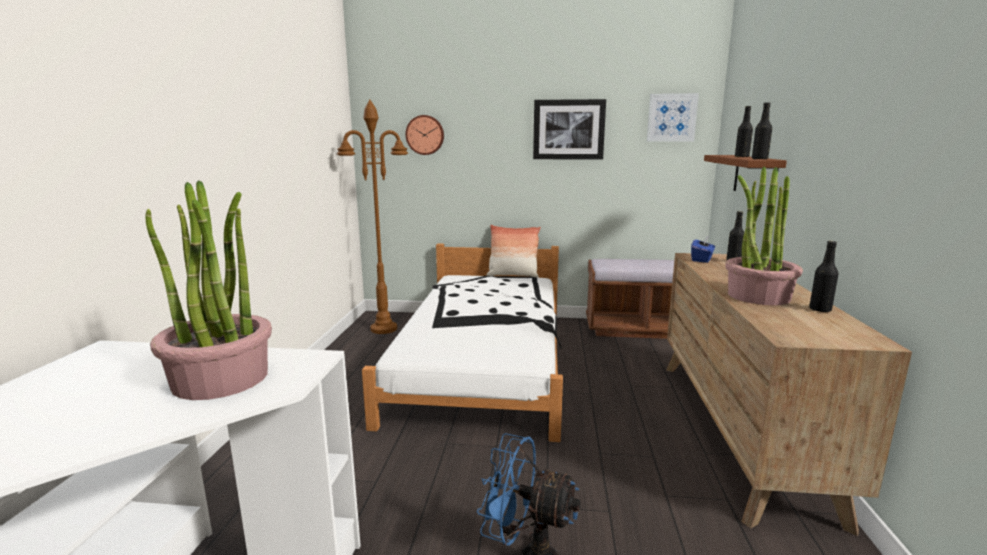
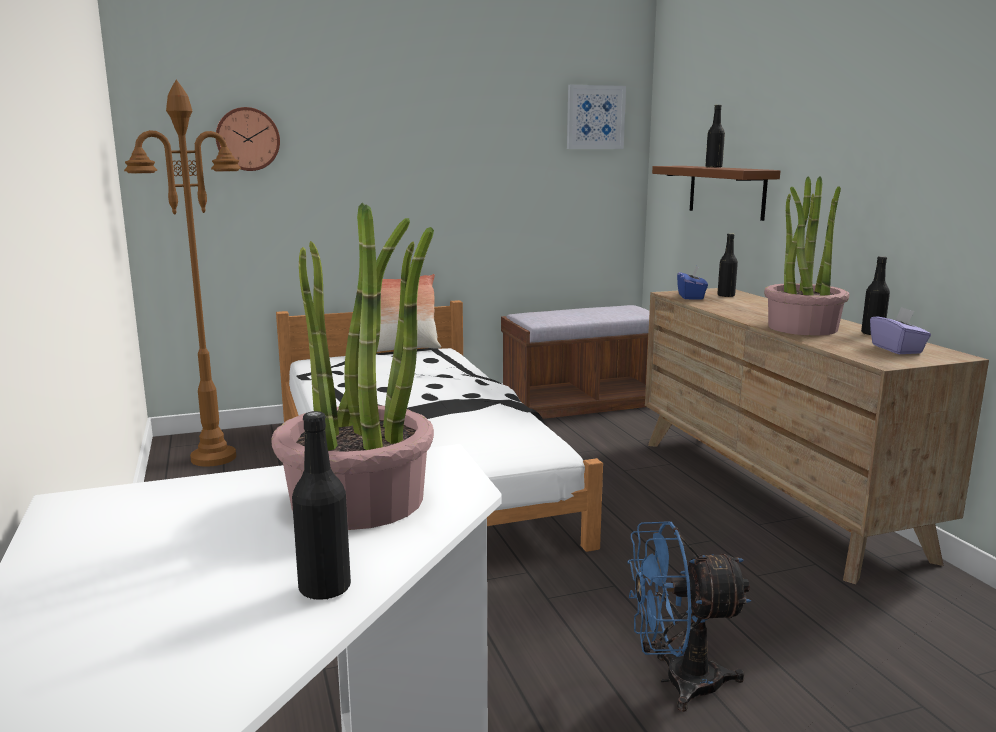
camera: 25 degrees left, 0 degrees up
picture [533,99,606,160] -> none
black bottle [752,102,772,159] -> black bottle moved to [292,411,351,600]
none -> purple tissue box [870,307,931,354]

